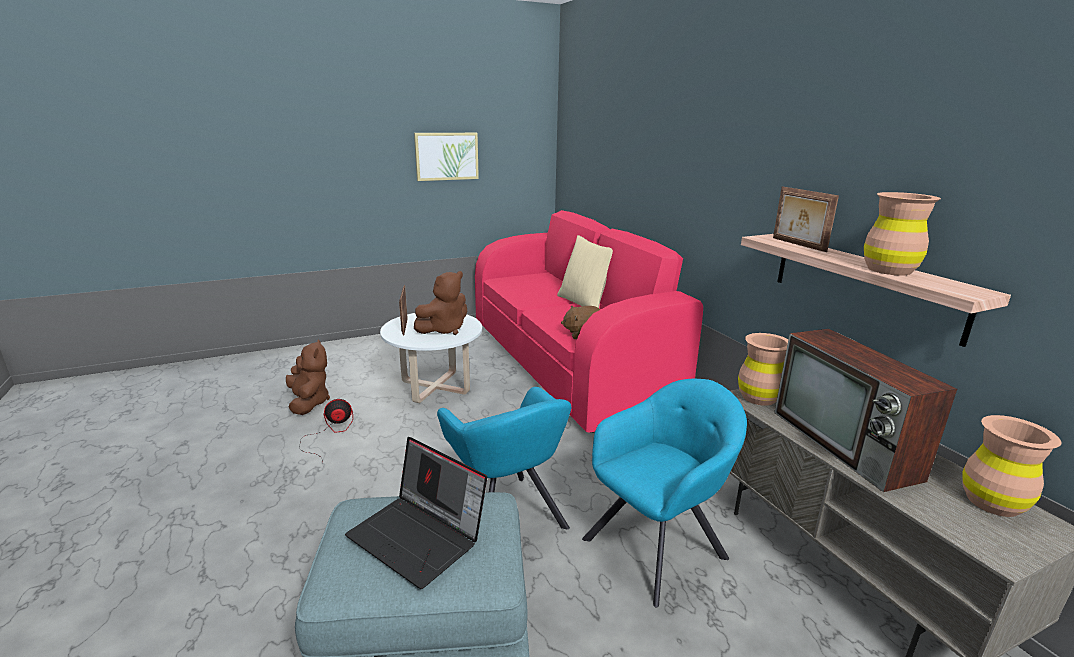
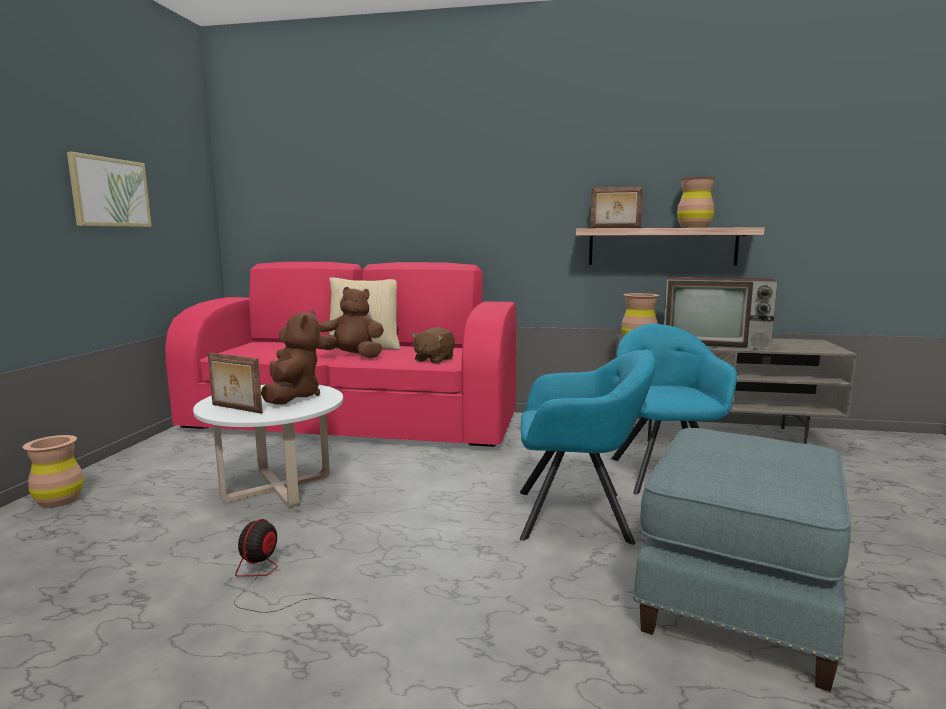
camera: 55 degrees left, 10 degrees down
brown plush toy [286,339,330,415] -> brown plush toy moved to [316,287,384,358]
laptop [345,437,487,589] -> none
brown vase [963,415,1061,517] -> brown vase moved to [23,435,84,508]

